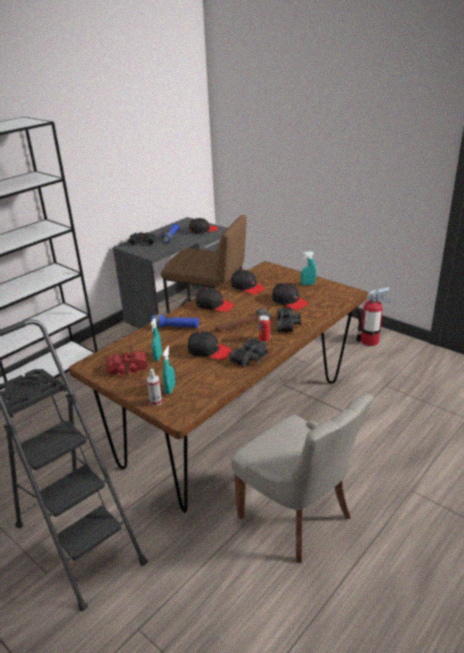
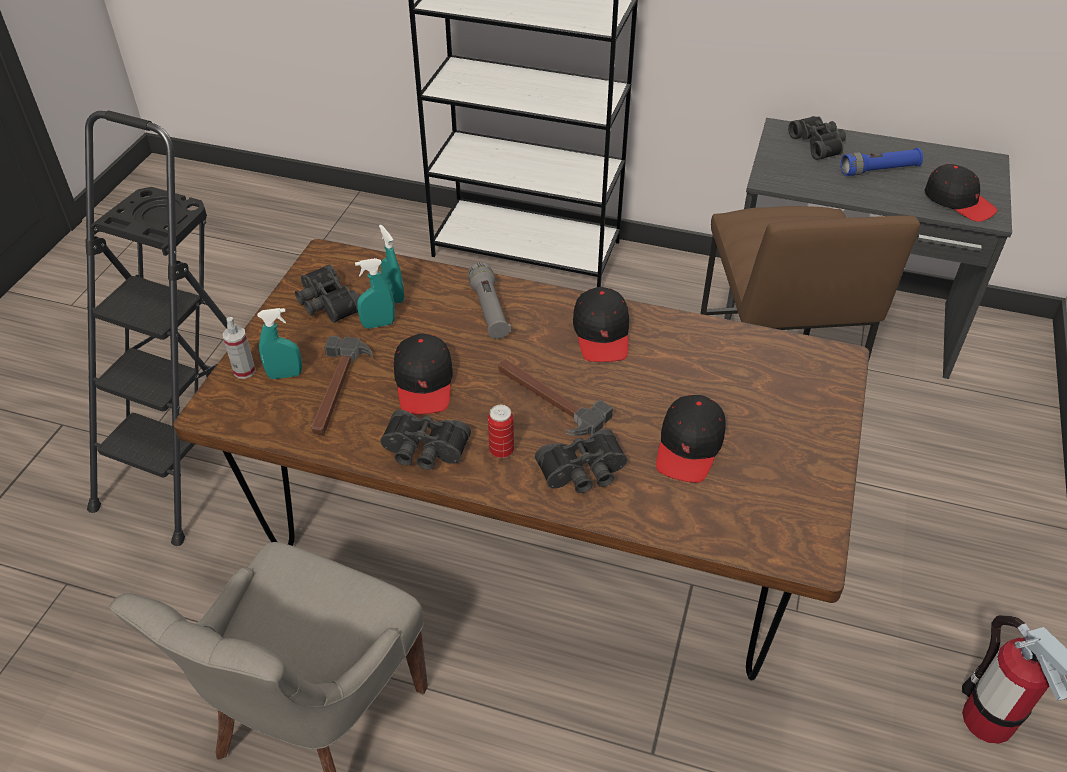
camera: 65 degrees right, 15 degrees up
red binoculars [106,351,147,376] -> black binoculars [295,264,359,323]
blue flashlight [151,314,199,328] -> grey flashlight [468,262,511,339]
black cap [231,269,265,295] -> none
turquoise spray bottle [301,251,316,285] -> turquoise spray bottle moved to [379,225,404,303]
none -> hammer [311,336,373,435]

